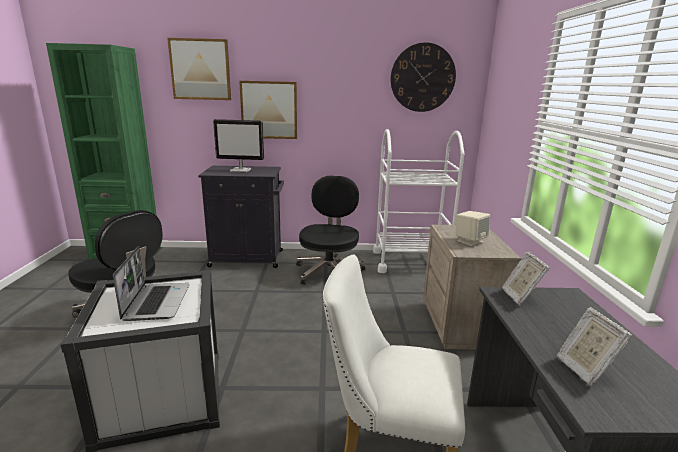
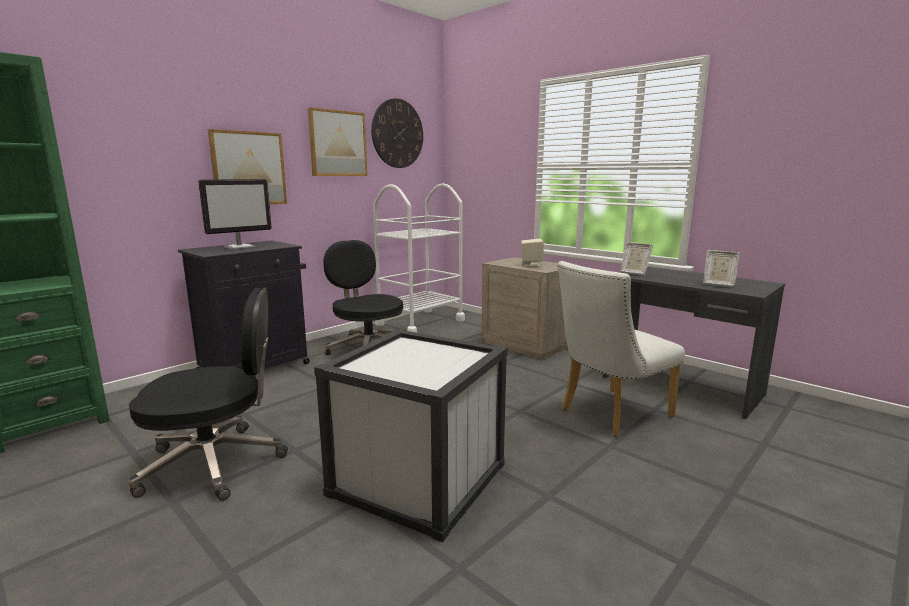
camera: 45 degrees left, 5 degrees down
laptop [113,246,190,321] -> none
picture [167,38,231,100] -> picture moved to [308,107,367,176]

